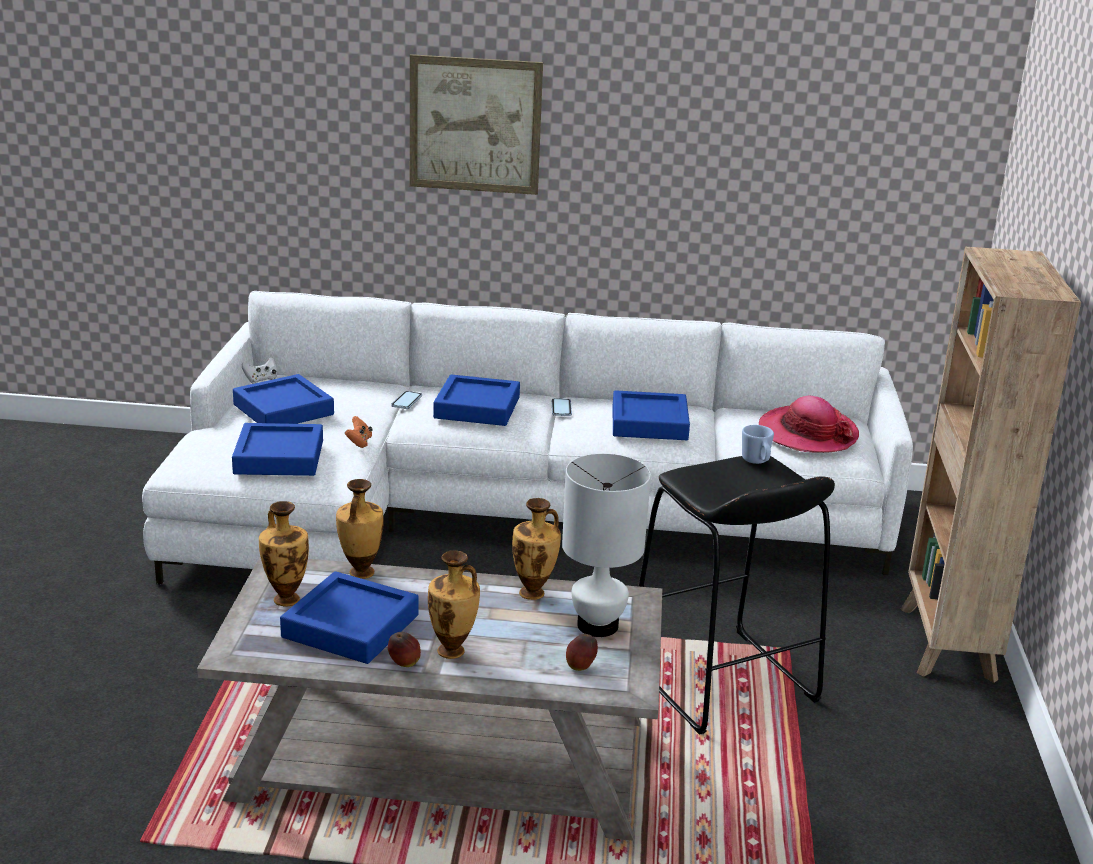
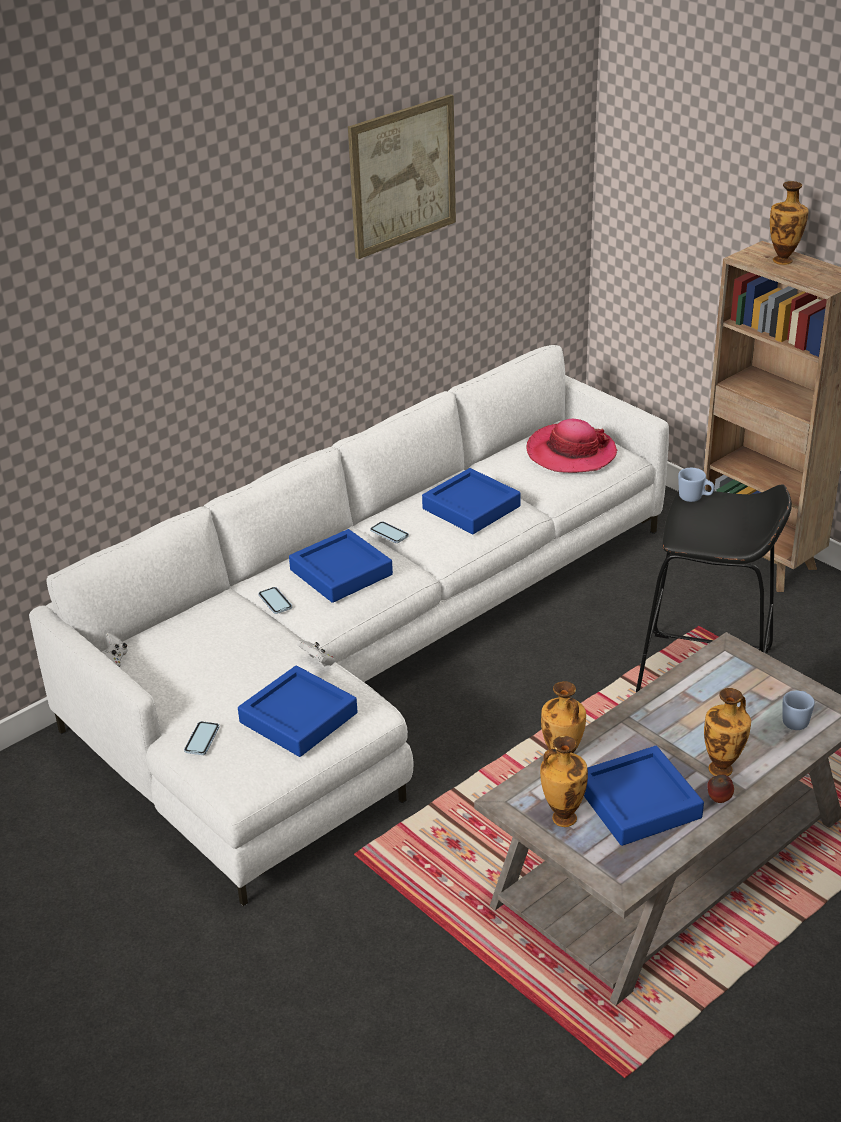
camera: 45 degrees left, 10 degrees up
blue tray [233,374,334,424] -> none
orange game controller [345,416,373,448] -> white game controller [297,640,335,666]
picture [410,54,543,195] -> picture moved to [348,94,456,259]
vase [512,498,561,600] -> vase moved to [770,181,809,265]
white table lamp [562,454,651,637] -> none
apple [566,634,598,671] -> blue mug [782,691,815,730]
none -> phone [184,721,220,755]

